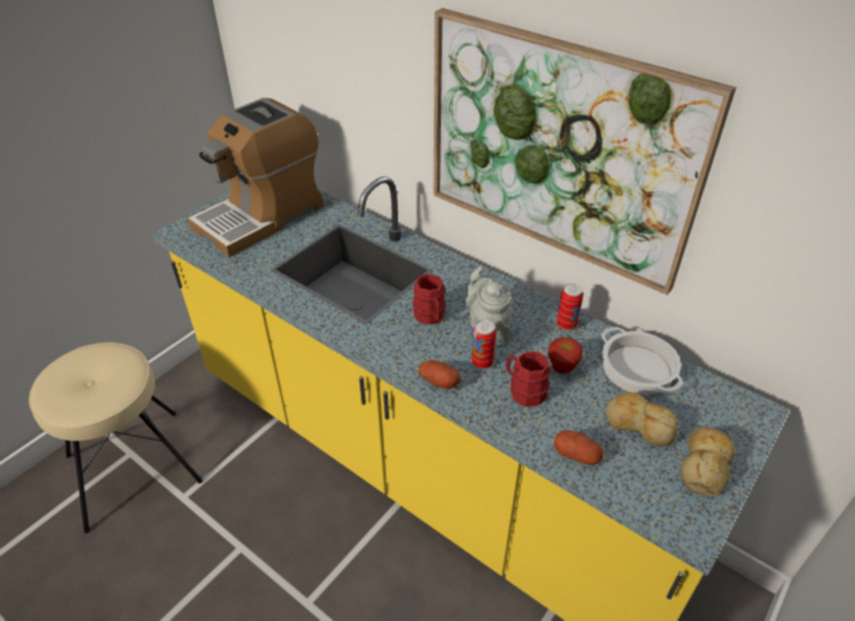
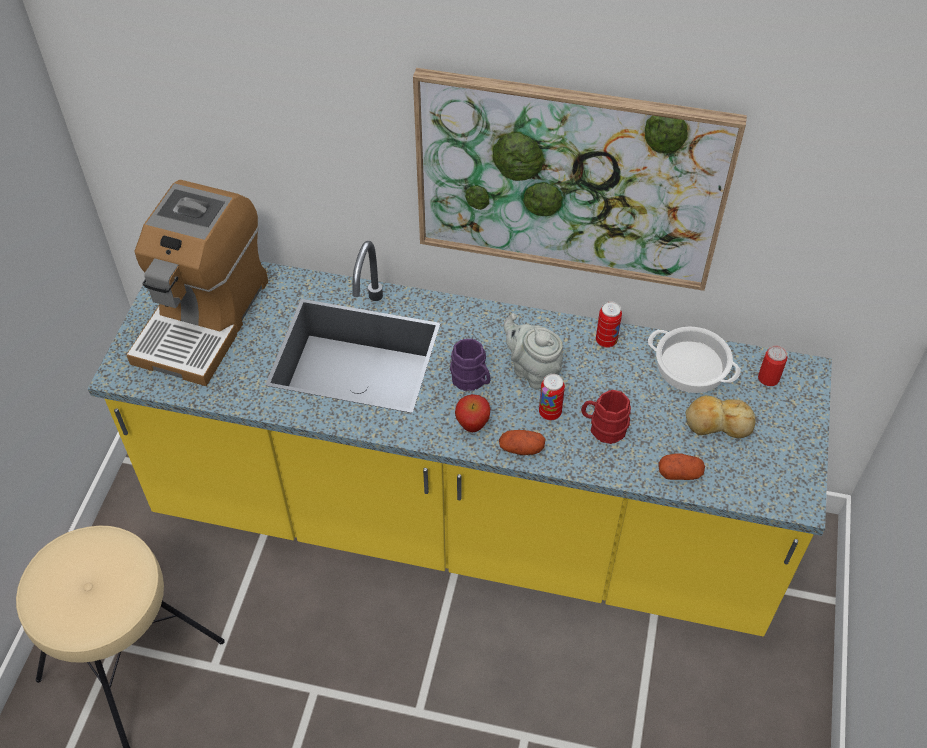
camera: 25 degrees left, 10 degrees up
red mug [413,274,446,325] -> purple mug [450,339,491,391]
apple [548,337,583,374] -> apple moved to [455,394,490,432]
bread [680,427,735,496] -> none
none -> can [758,346,787,386]

